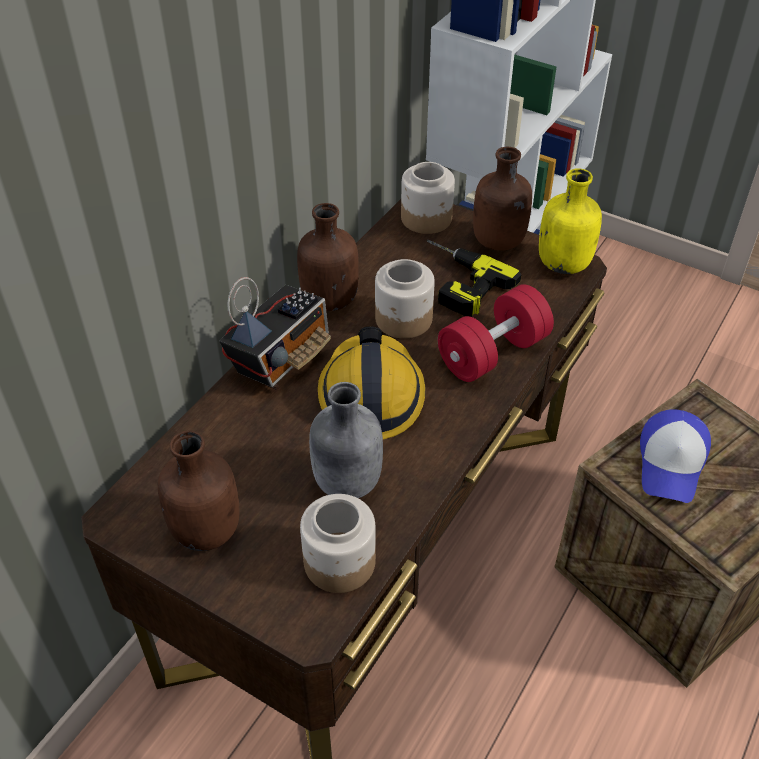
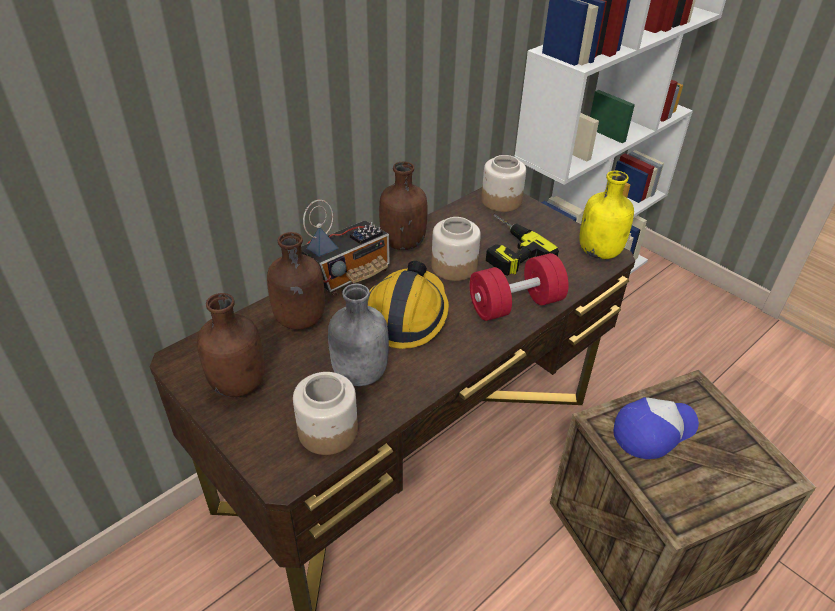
camera: 15 degrees right, 5 degrees down
brown bottle [473,147,532,251] -> brown bottle moved to [267,232,325,329]
cap [640,409,711,503] -> cap turned 150 degrees counterclockwise [614,397,699,459]

